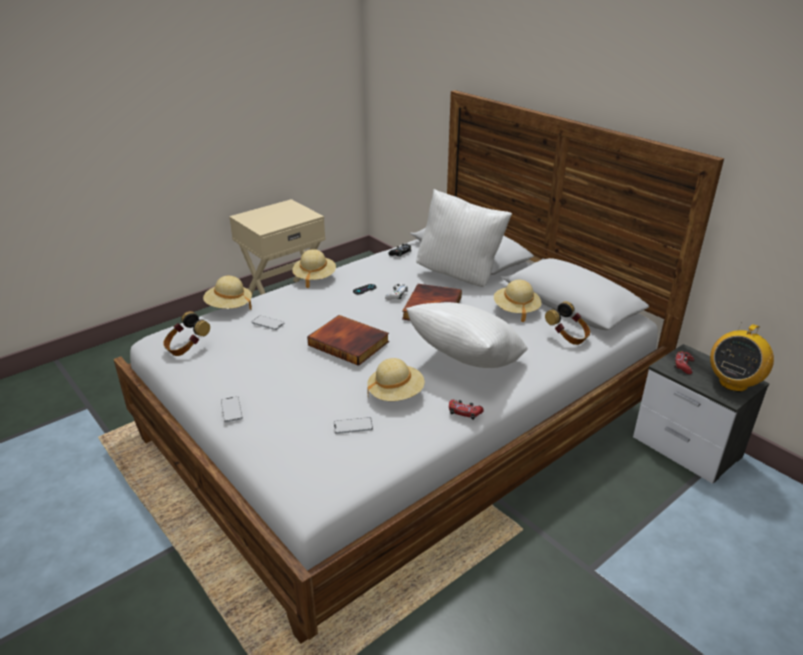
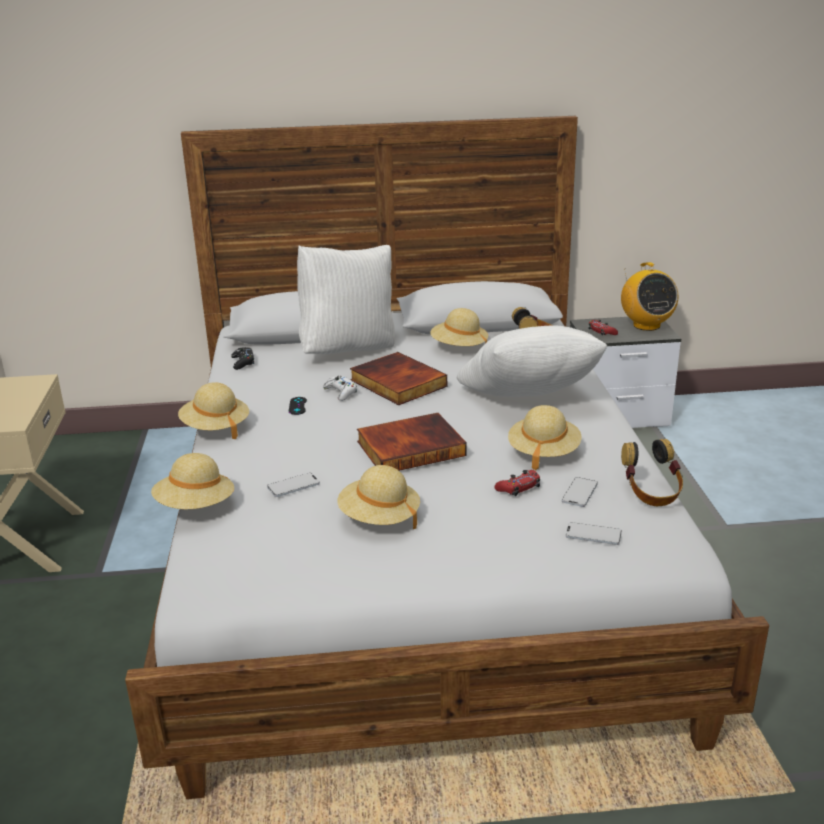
camera: 55 degrees left, 5 degrees down
headphones [163,311,210,356] -> headphones moved to [621,439,683,506]
phone [221,396,243,422] -> phone moved to [566,522,622,545]
red game controller [449,400,484,420] -> red game controller moved to [495,470,540,496]
none -> beige hat [337,465,420,529]

